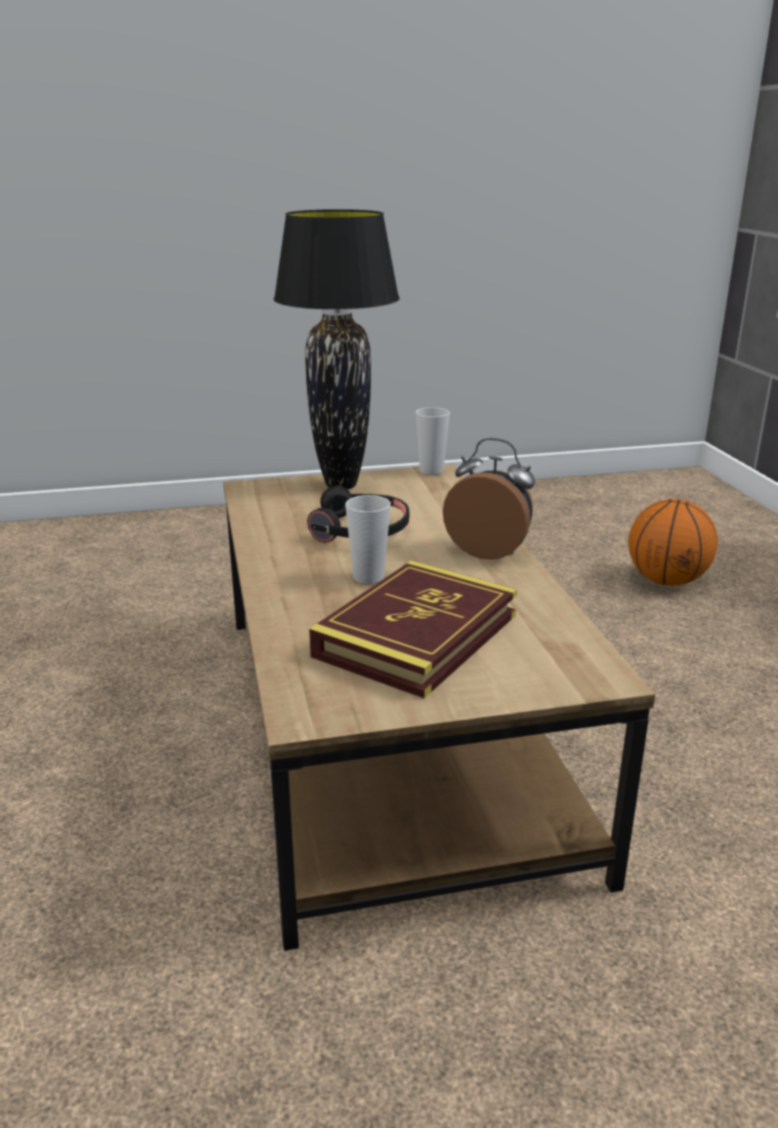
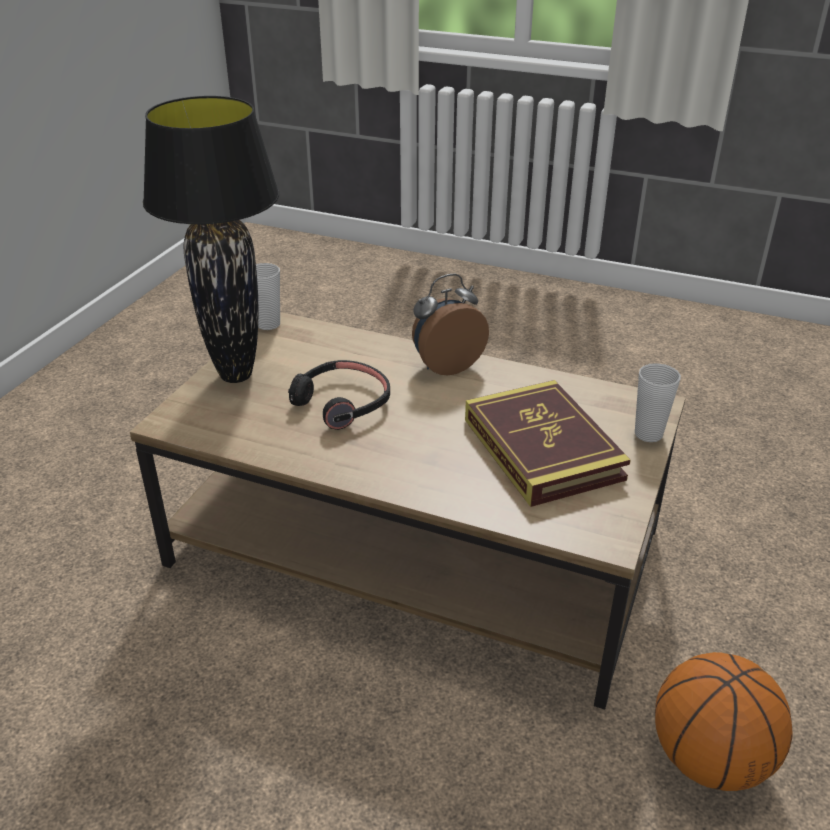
camera: 55 degrees left, 10 degrees up
cup [345,495,391,584] -> cup moved to [635,363,681,442]
basketball [628,499,718,586] -> basketball moved to [655,652,793,791]

